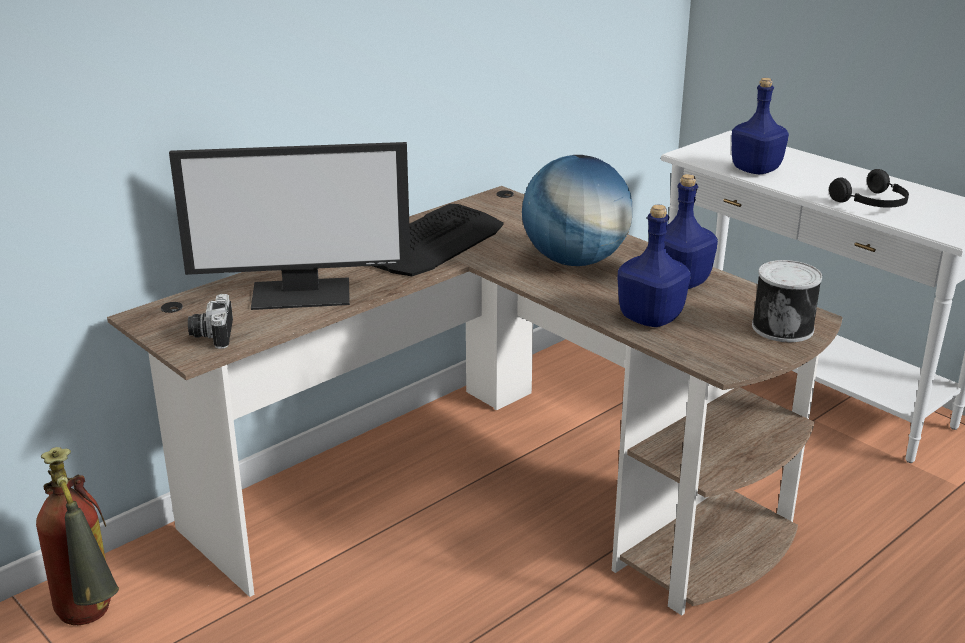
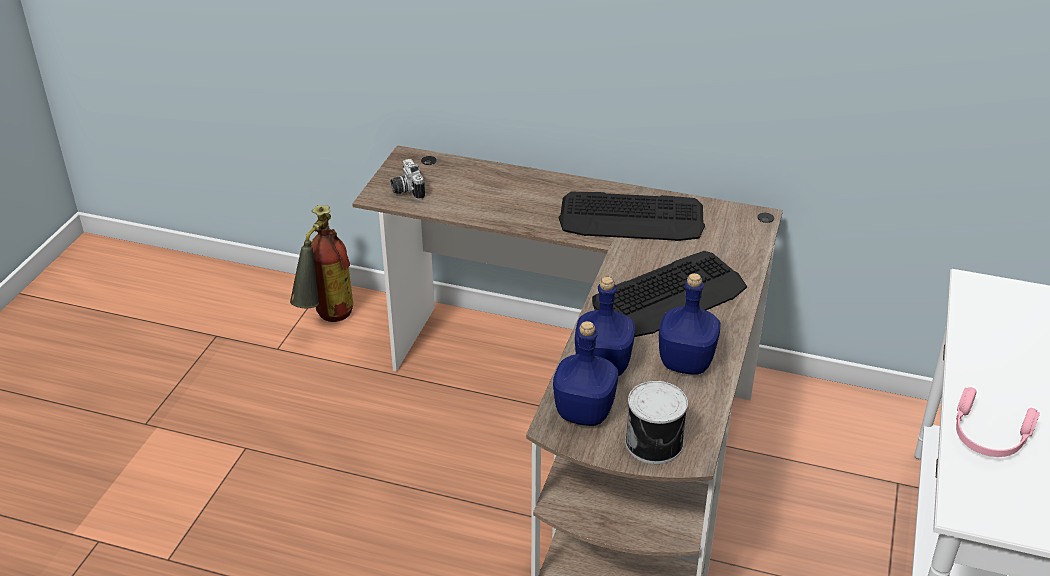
camera: 60 degrees right, 10 degrees up
monitor [169,142,411,310] -> none
camera [188,294,233,349] -> camera turned 75 degrees counterclockwise [391,159,425,200]
globe [522,155,632,266] -> keyboard [592,251,747,337]
blue bottle [731,78,789,174] -> blue bottle moved to [553,321,618,426]
black headphones [829,169,909,208] -> pink headphones [956,387,1040,457]

